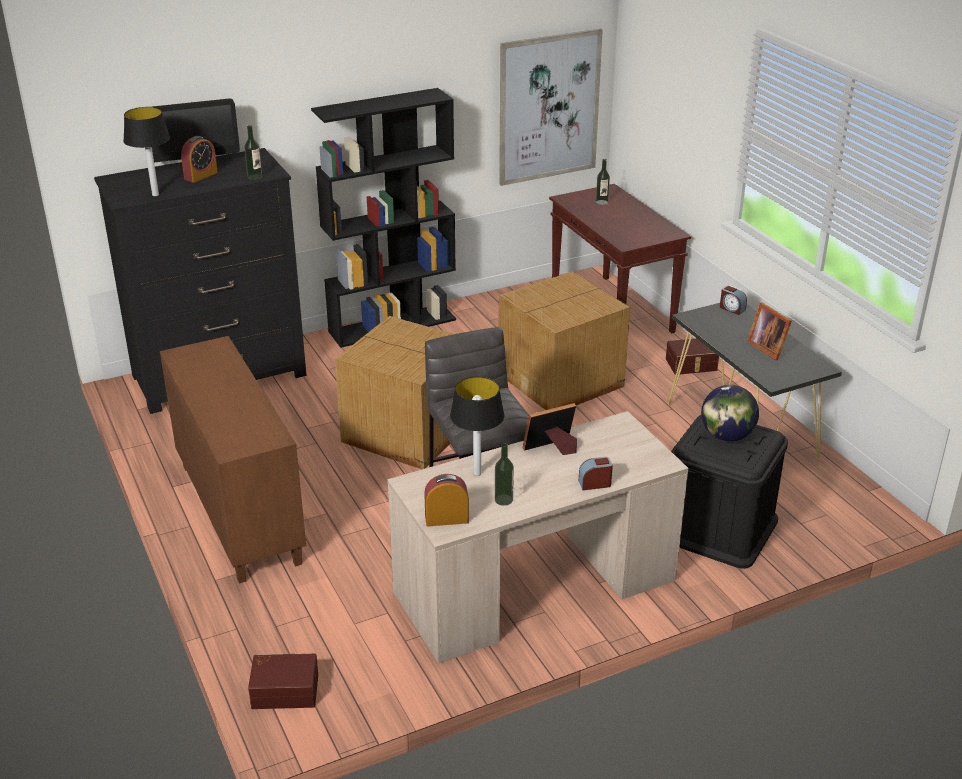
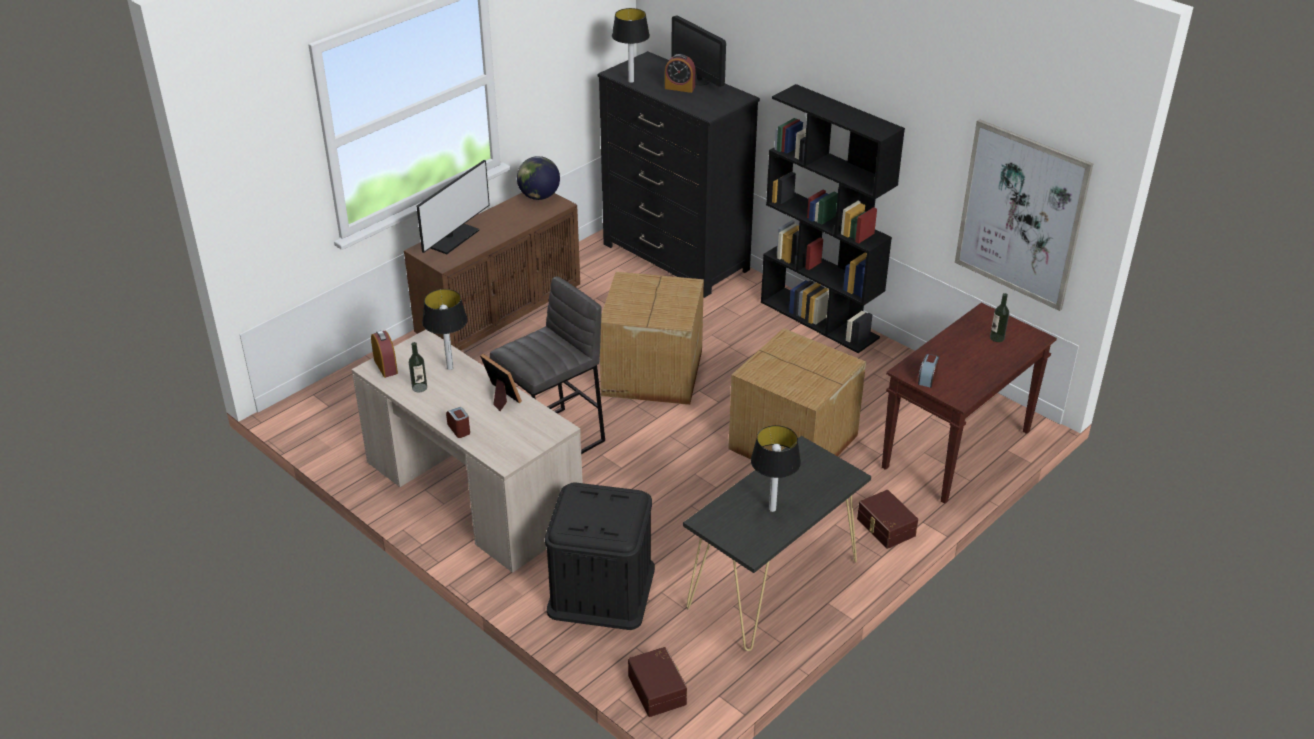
camera: 70 degrees right, 5 degrees up
bottle [244,125,262,180] -> none
brown storage box [248,653,318,709] -> brown storage box moved to [628,647,687,717]
globe [701,385,759,441] -> globe moved to [517,156,560,200]
alarm clock [720,285,747,315] -> alarm clock moved to [918,354,939,388]
picture frame [747,302,792,360] -> table lamp [751,425,801,512]
none -> monitor [416,160,490,254]

